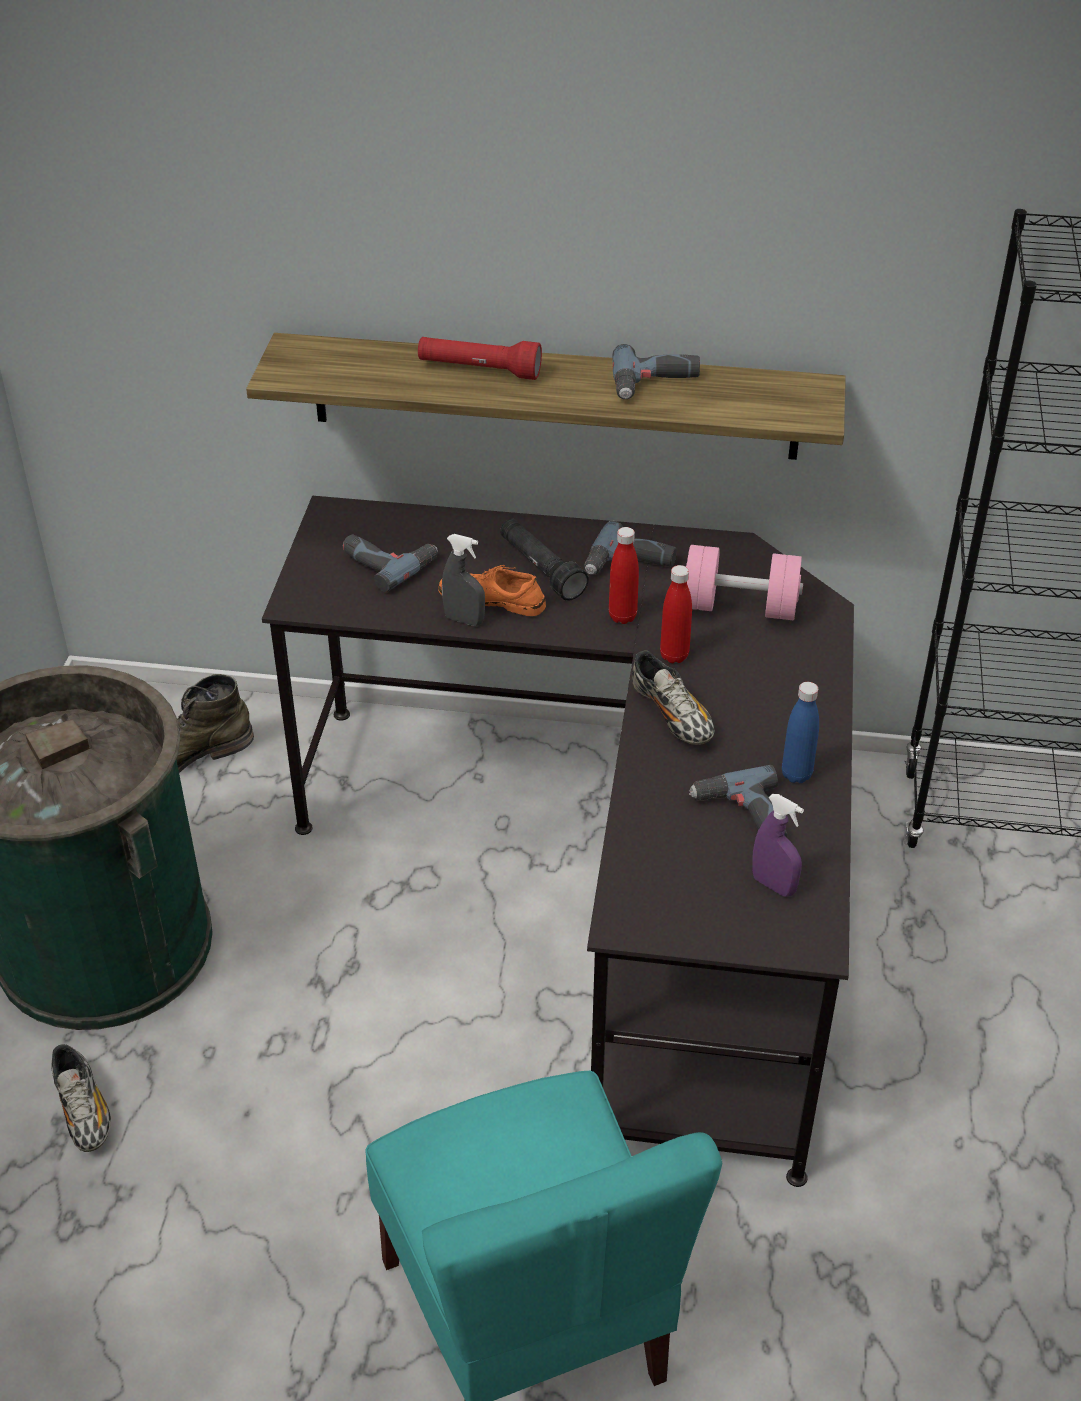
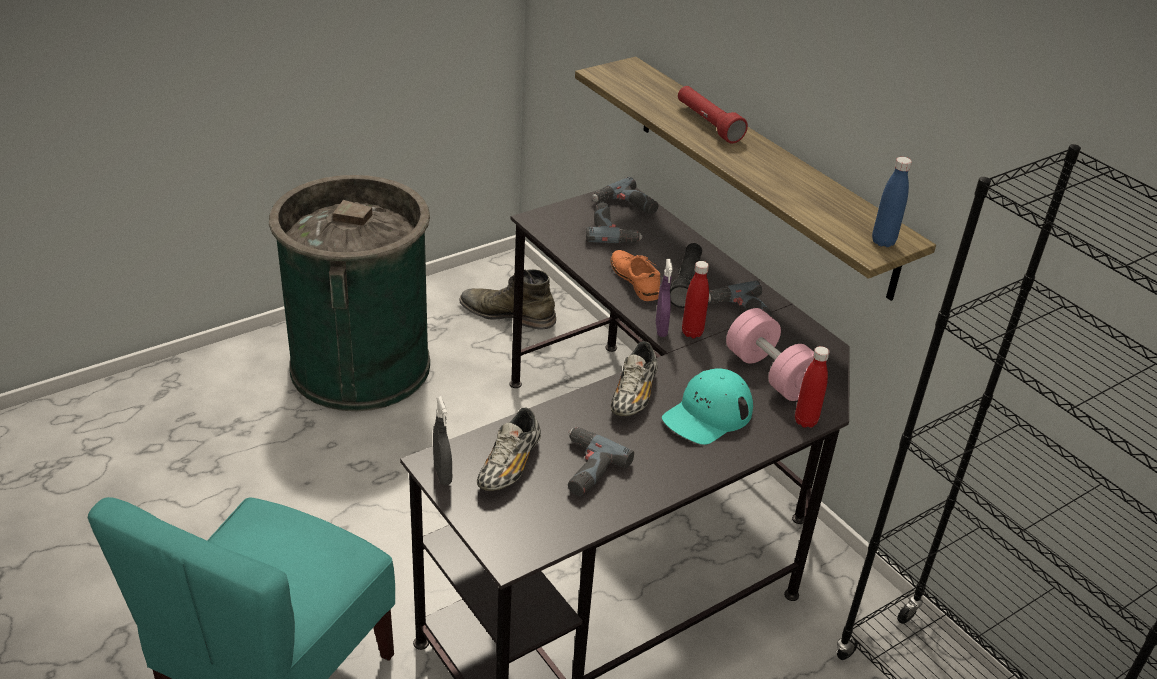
camera: 45 degrees right, 5 degrees down
shoe [51,1044,111,1152] -> shoe moved to [477,408,541,491]
grey spray bottle [442,534,485,626] -> grey spray bottle moved to [433,396,452,485]
power drill [612,344,700,399] -> power drill moved to [592,177,659,215]
red bottle [660,565,692,663] -> red bottle moved to [795,346,830,428]
purple spray bottle [752,794,804,897] -> purple spray bottle moved to [656,259,673,337]
blue bottle [782,682,819,783] -> blue bottle moved to [872,157,912,247]
none -> turquoise cap [662,368,753,445]

